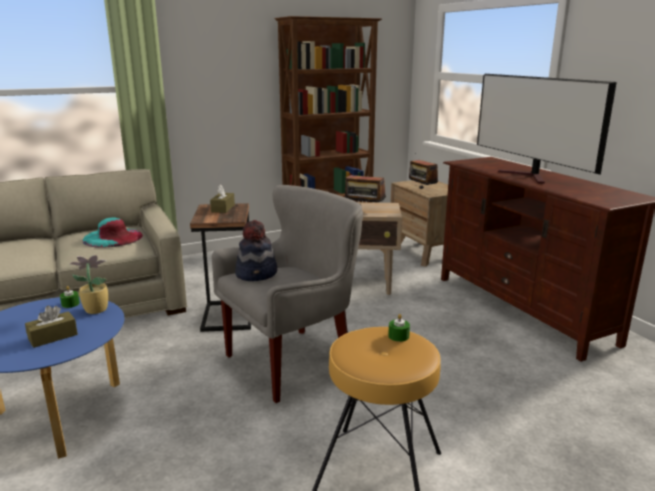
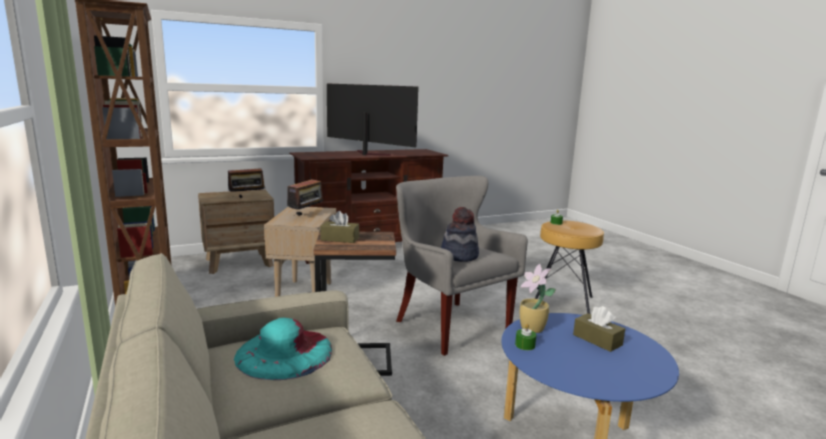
camera: 90 degrees left, 5 degrees down
television [477,74,617,183] -> television turned 120 degrees counterclockwise [327,83,418,156]

